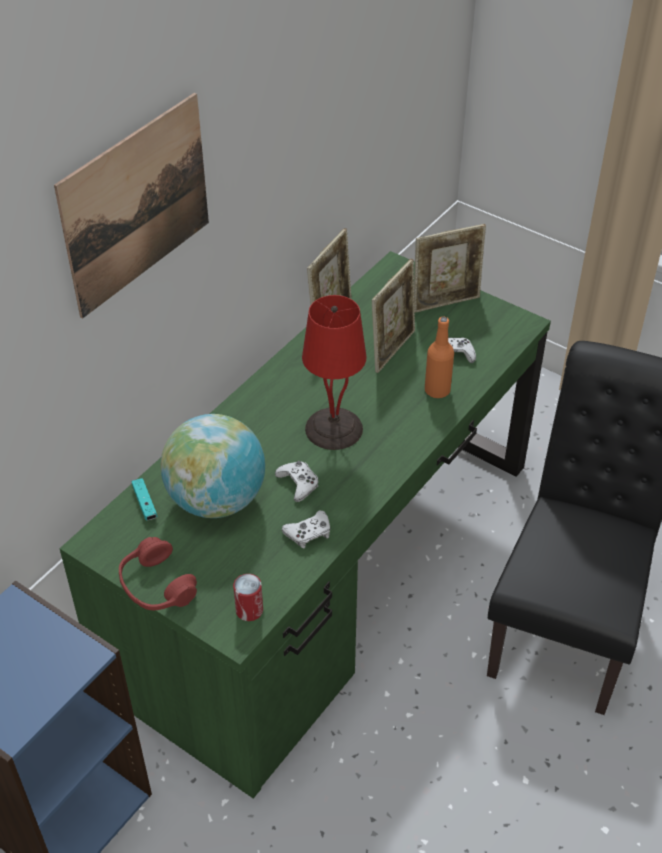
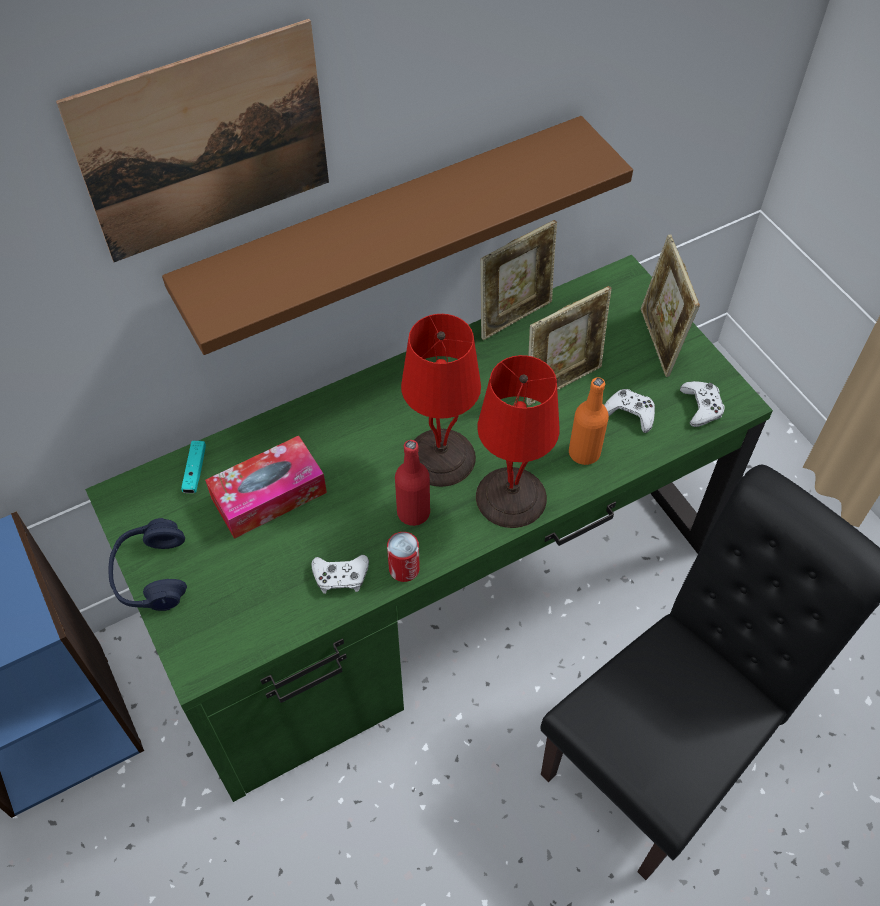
camera: 25 degrees right, 10 degrees up
red headphones [119,537,197,610] -> blue headphones [108,518,187,611]
globe [161,414,265,518] -> tissue box [205,435,327,539]
can [233,574,263,621] -> can moved to [387,532,420,582]
white game controller [275,461,318,502] -> white game controller moved to [680,381,725,427]
picture frame [414,224,486,313] -> picture frame turned 75 degrees clockwise [640,234,700,377]
none -> brown shelf [162,116,633,355]
none -> red bottle [395,440,430,526]
none -> red table lamp [476,355,559,528]

